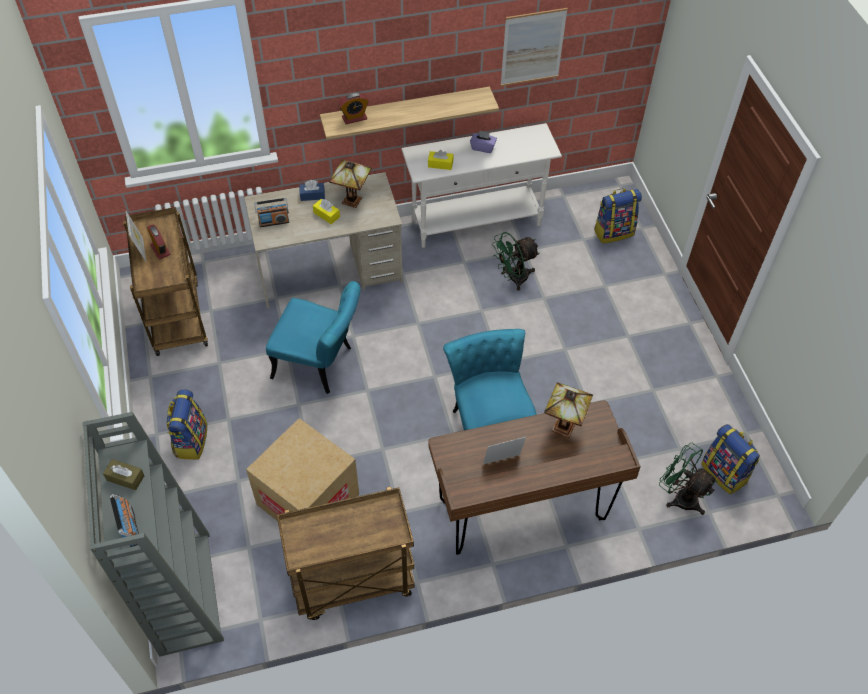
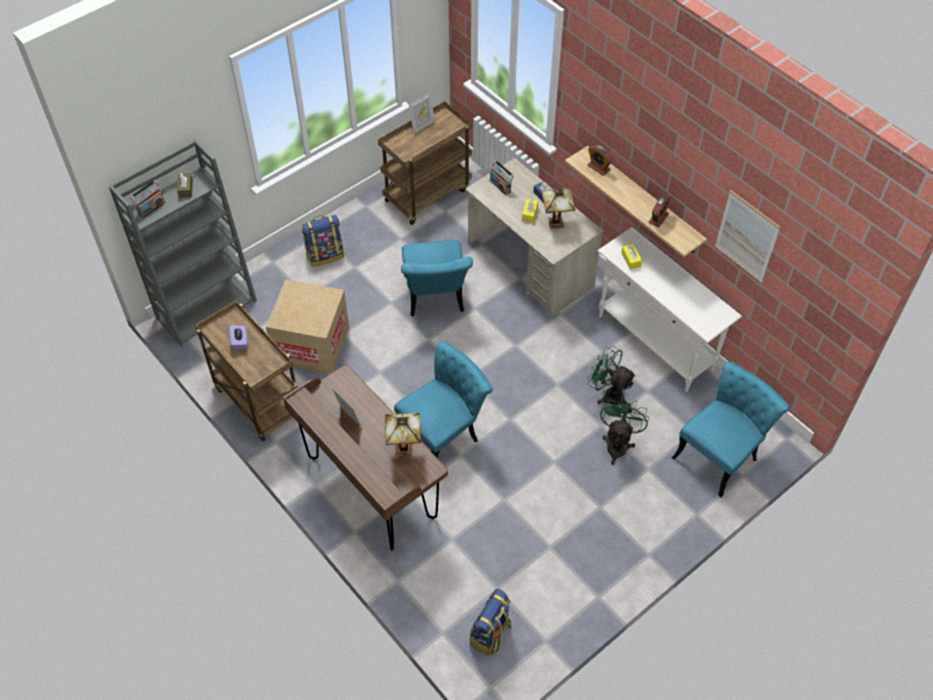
camera: 65 degrees right, 0 degrees up
alarm clock [147,224,171,260] -> alarm clock moved to [649,194,671,227]
purple tissue box [470,131,497,153] -> purple tissue box moved to [229,325,247,350]
backpack [594,188,642,244] -> turquoise chair [672,362,790,497]
green fan [659,443,718,515] -> green fan moved to [600,396,649,465]

